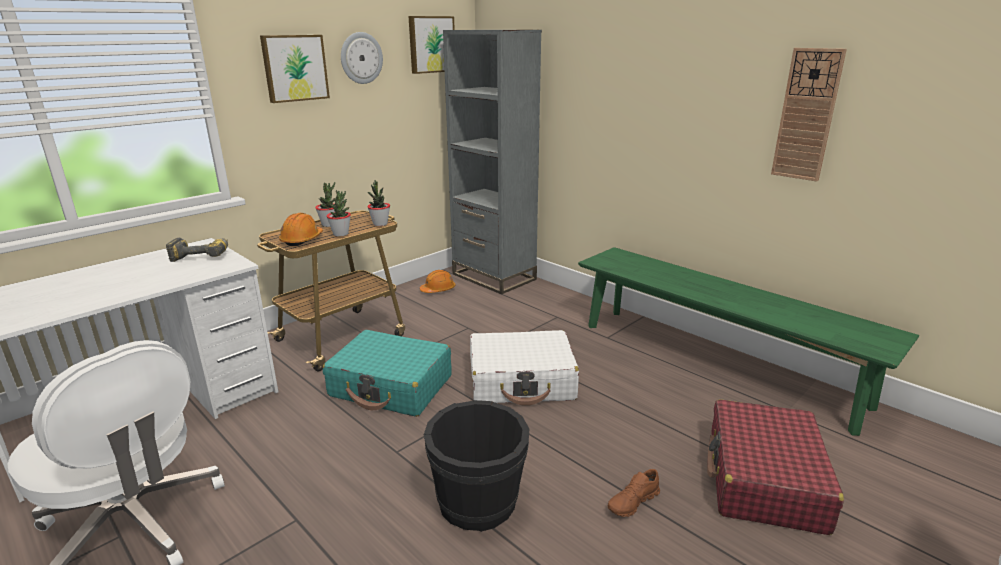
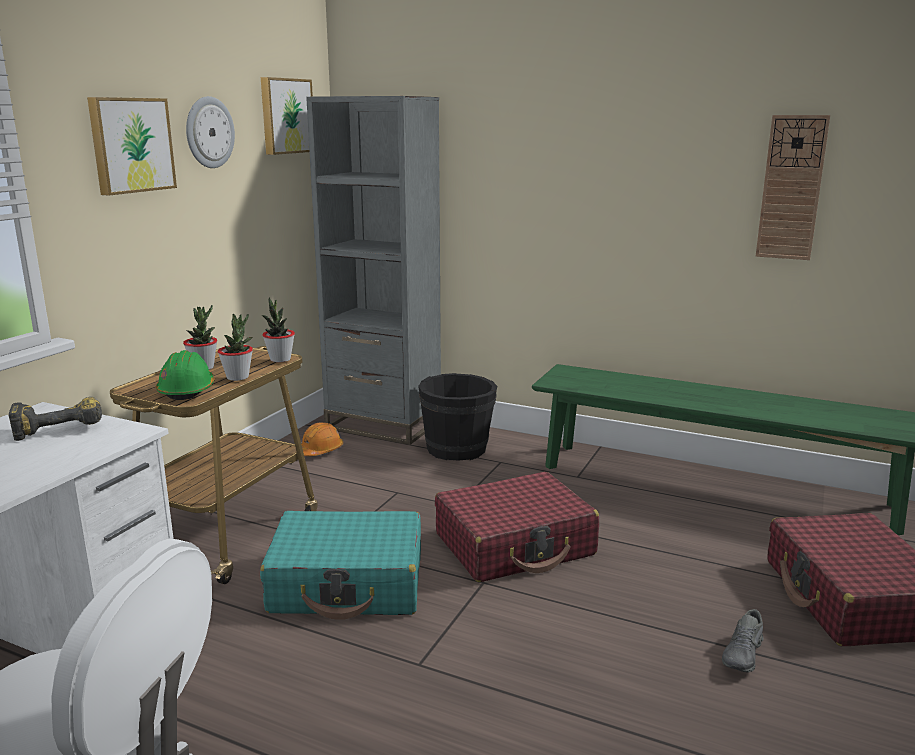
camera: 20 degrees left, 5 degrees down
orange hard hat [279,213,323,246] -> green hard hat [156,350,215,400]
black bucket [424,400,529,532] -> black bucket moved to [418,373,497,461]
white suitcase [470,330,579,406] -> red suitcase [435,472,599,582]
brown shoe [608,469,660,517] -> grey shoe [722,609,763,673]

